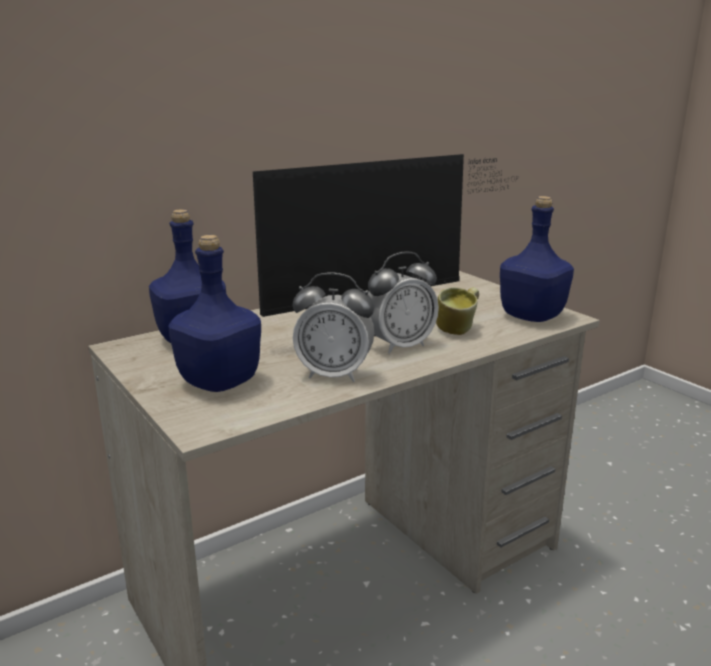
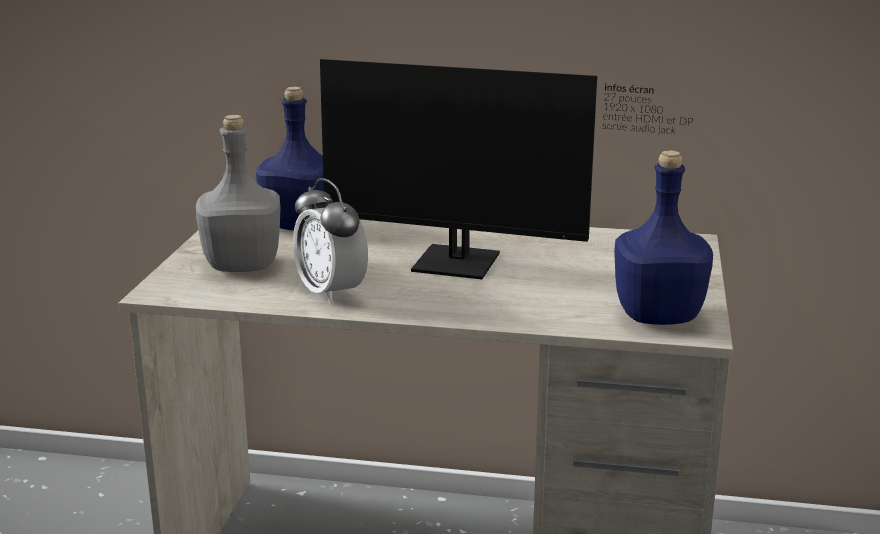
camera: 45 degrees right, 0 degrees up
blue bottle [169,235,261,392] -> grey bottle [196,115,281,272]
alarm clock [368,252,439,354] -> none
mug [436,287,479,335] -> none

